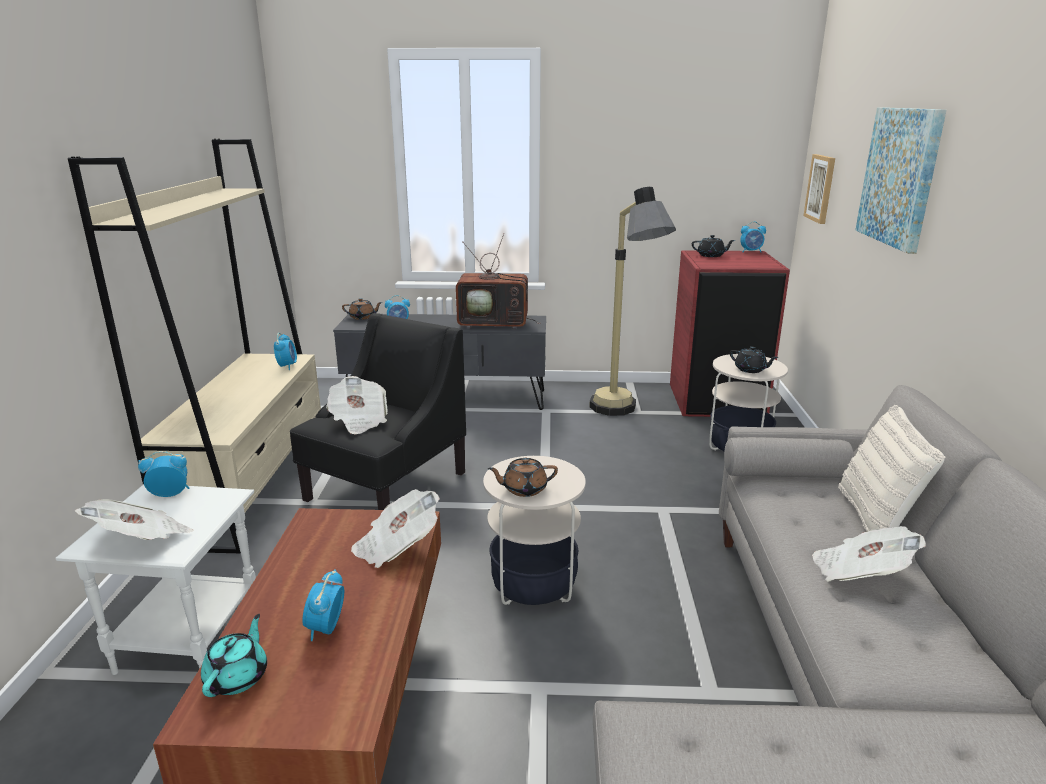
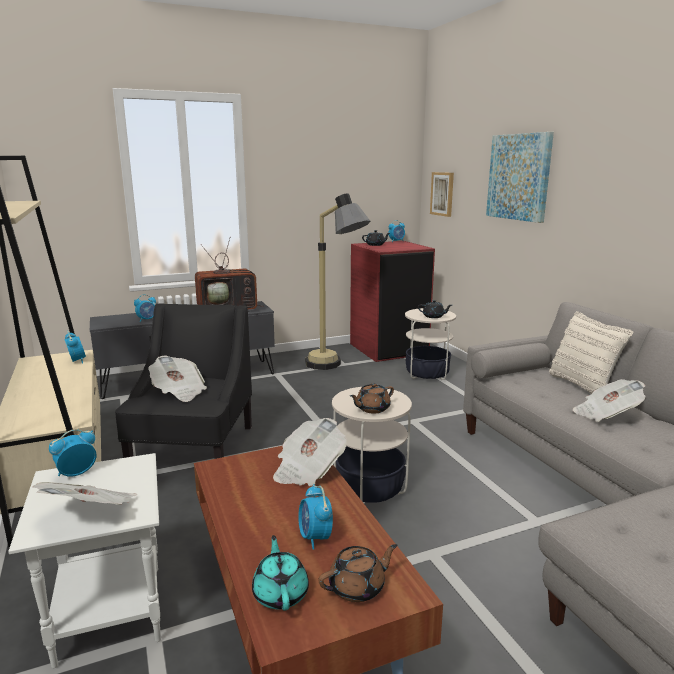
camera: 25 degrees left, 5 degrees down
brown teapot [342,298,383,320] -> brown teapot moved to [318,544,398,602]

